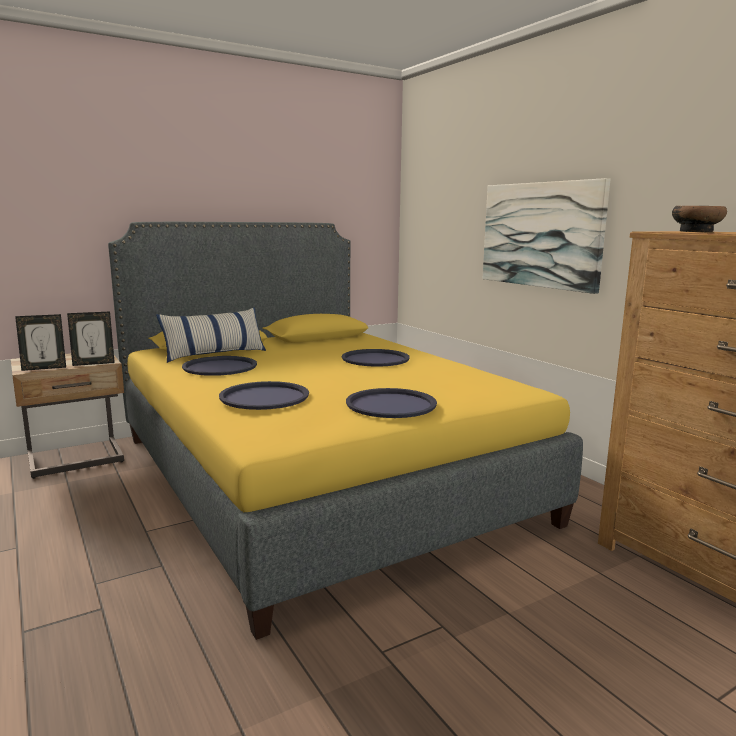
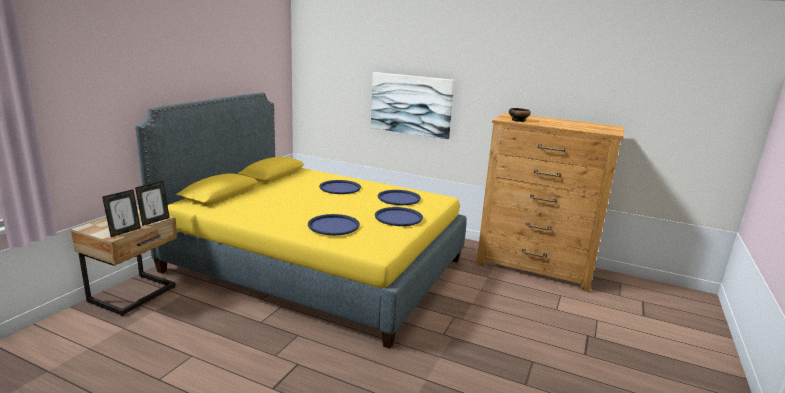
camera: 35 degrees left, 5 degrees up
pillow [156,308,266,363] -> none
blue tray [182,356,257,376] -> blue tray moved to [378,190,421,205]

